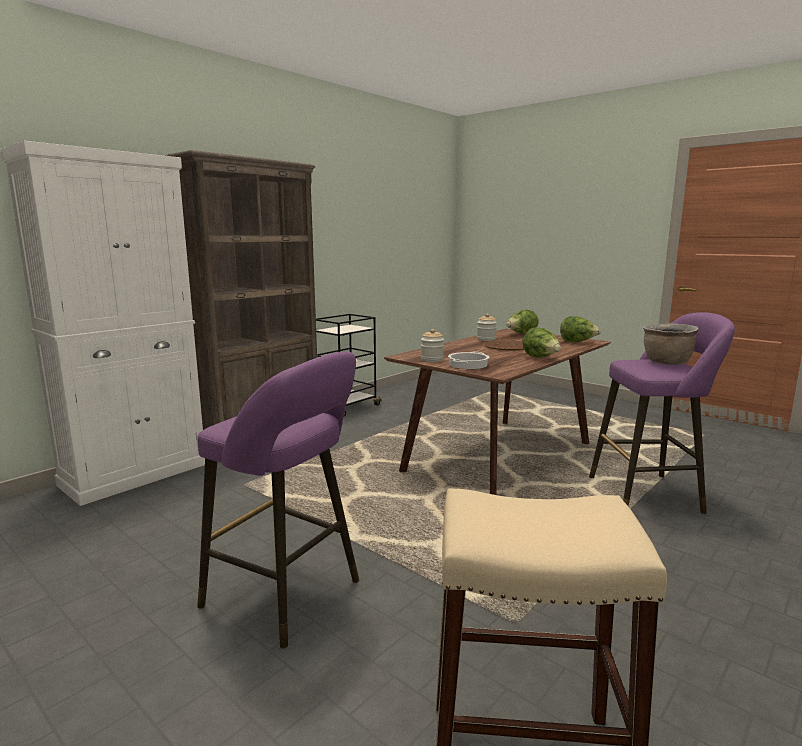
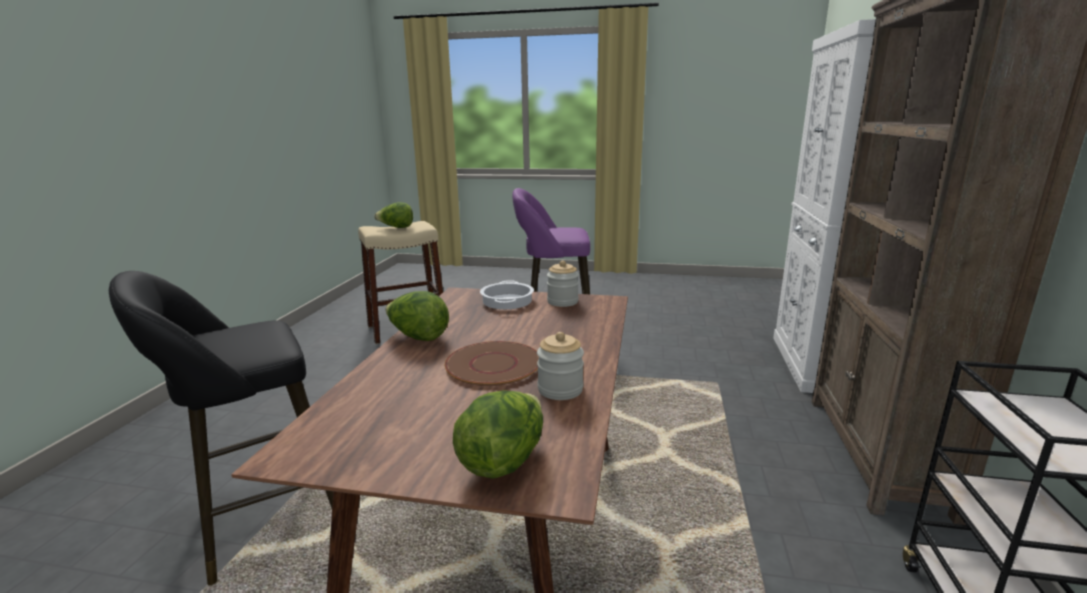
camera: 150 degrees right, 5 degrees up
lettuce [560,316,601,342] -> lettuce moved to [374,202,413,228]
purple stool [589,312,735,514] -> black stool [109,271,333,585]
brown cooking pot [643,323,698,365] -> none

